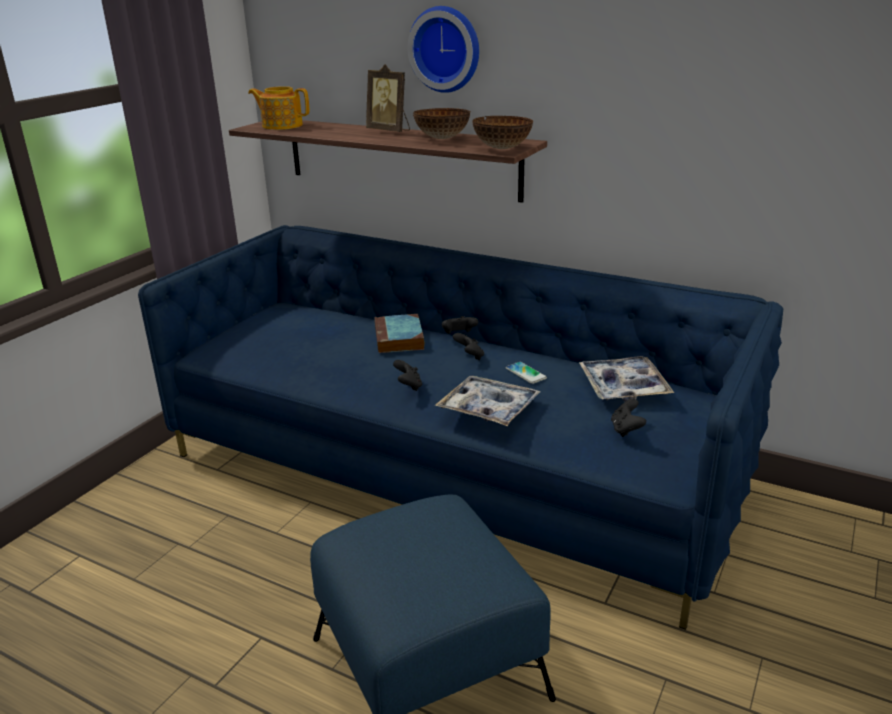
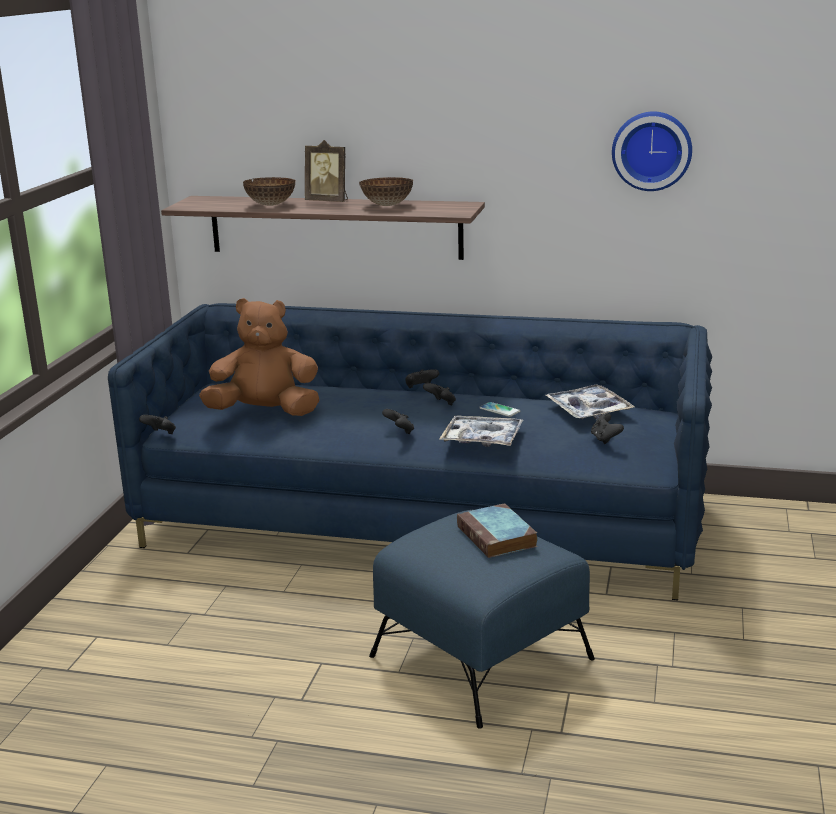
camera: 15 degrees left, 5 degrees down
teapot [248,86,309,130] -> none
book [374,314,425,353] -> book moved to [457,503,537,558]
wall clock [407,6,479,93] -> wall clock moved to [612,111,692,191]
bowl [472,116,533,149] -> bowl moved to [243,177,296,206]
none -> black game controller [139,415,176,434]
none -> brown plush toy [199,298,320,416]

